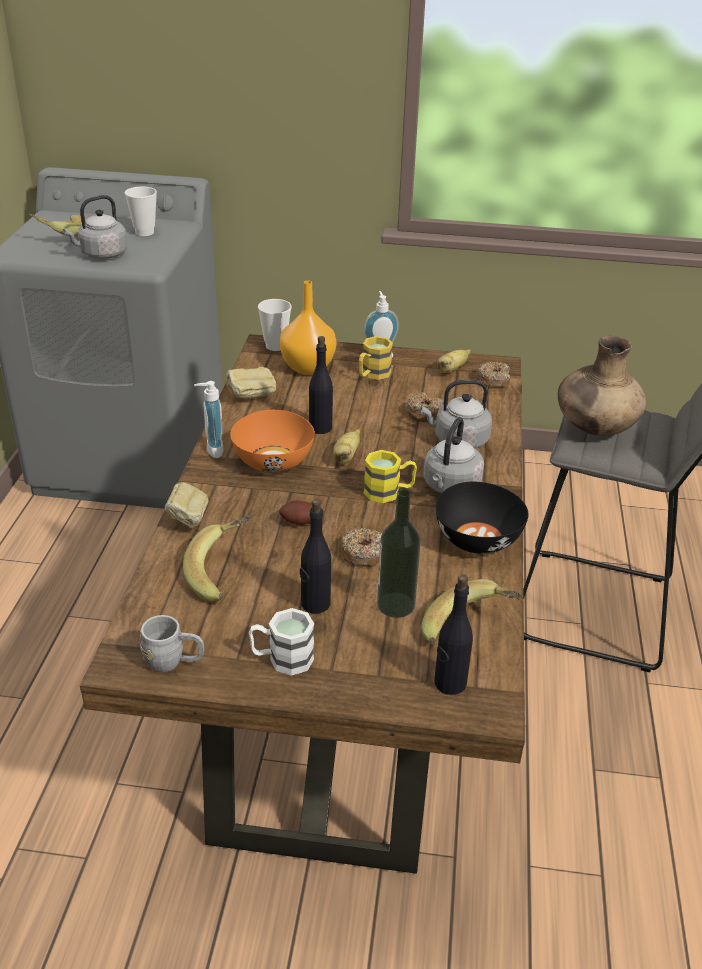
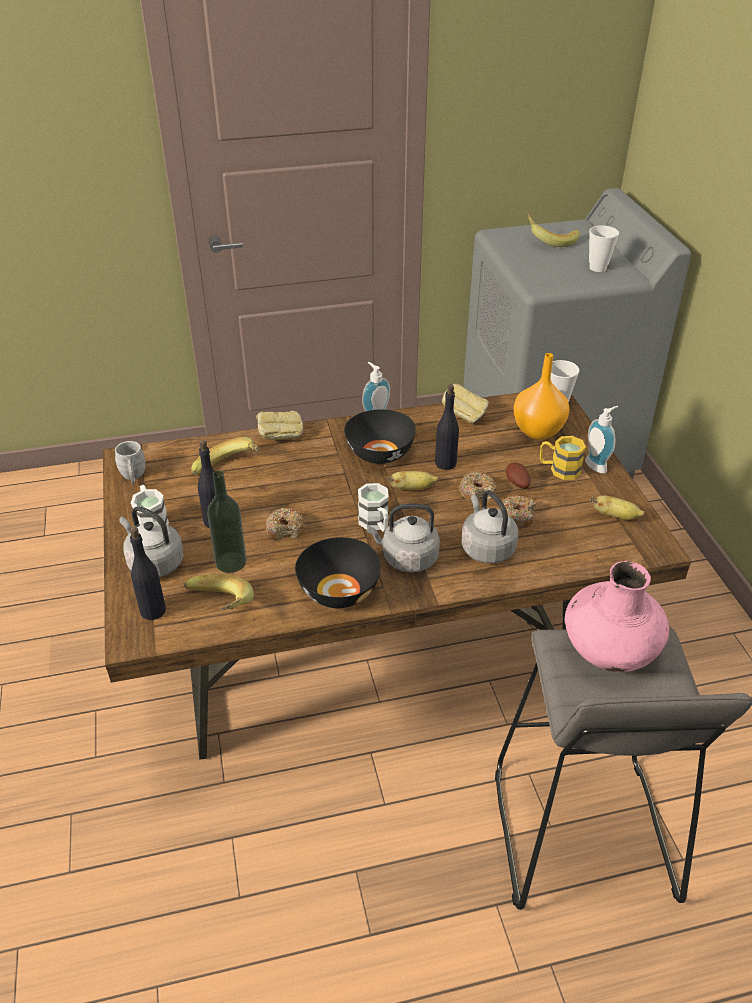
camera: 70 degrees right, 5 degrees up
grey kettle [63,195,127,259] -> grey kettle moved to [119,506,184,577]
orange bowl [230,410,315,472] -> black bowl [344,409,416,464]
potato [279,500,324,525] -> potato moved to [506,463,530,488]
yellow mug [364,450,417,503] -> white mug [358,483,389,532]
donut [475,361,510,388] -> donut moved to [458,472,497,503]
brown vase [558,336,646,436] -> pink vase [565,561,669,672]

